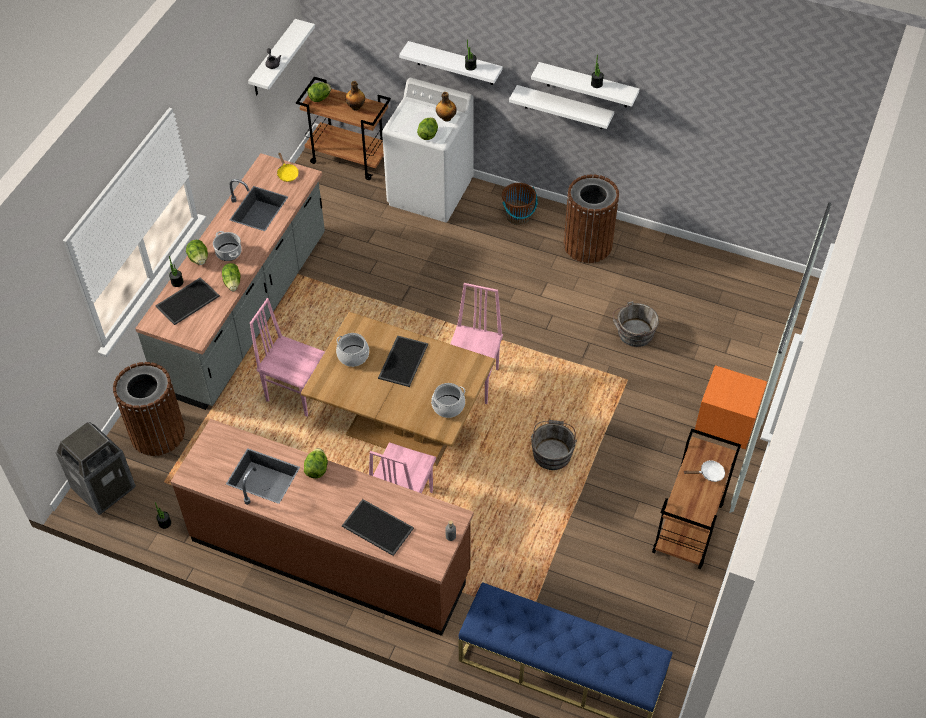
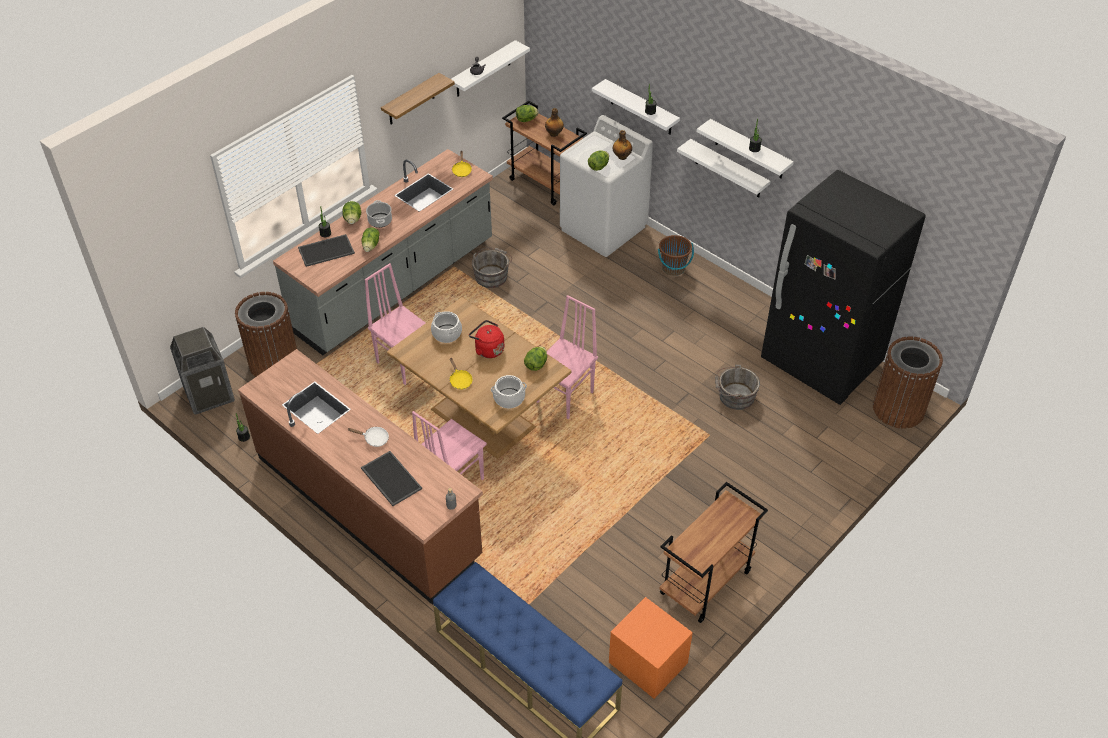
camera: 20 degrees right, 5 degrees down
lettuce [304,448,328,478] -> lettuce moved to [524,347,547,371]
tray [378,335,428,387] -> red kettle [469,320,504,358]
grey bucket [531,420,577,470] -> grey bucket moved to [472,247,512,288]
brown trash can [564,174,619,263] -> brown trash can moved to [873,336,943,429]
white frying pan [684,460,725,482] -> white frying pan moved to [347,427,389,447]
orange nightstand [695,365,767,449] -> orange nightstand moved to [609,597,693,699]
none -> shelf [381,73,455,124]
none -> yellow frying pan [450,357,472,390]
none -> black fridge [761,170,926,405]

